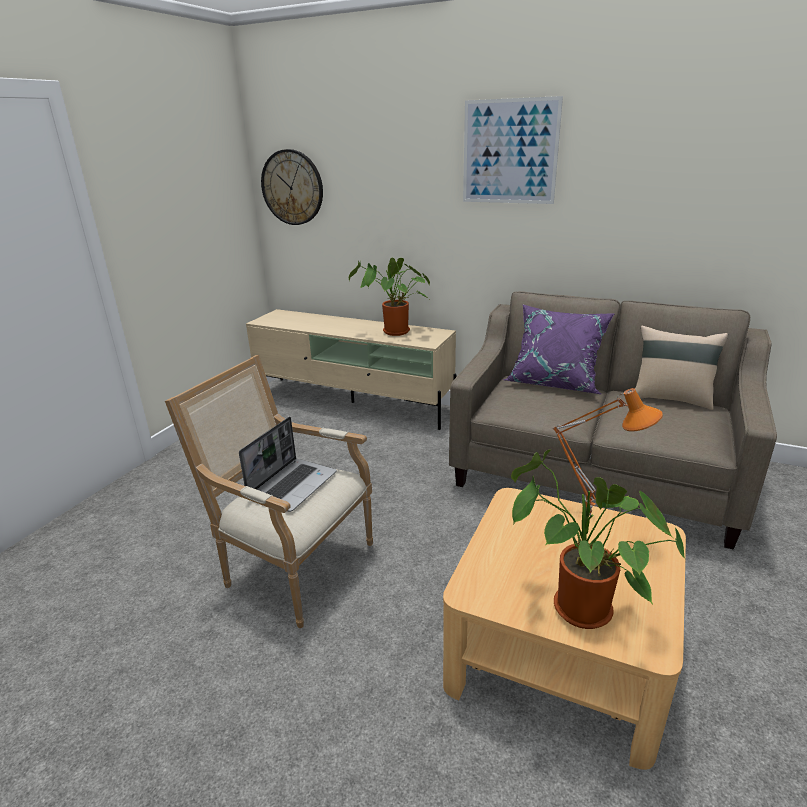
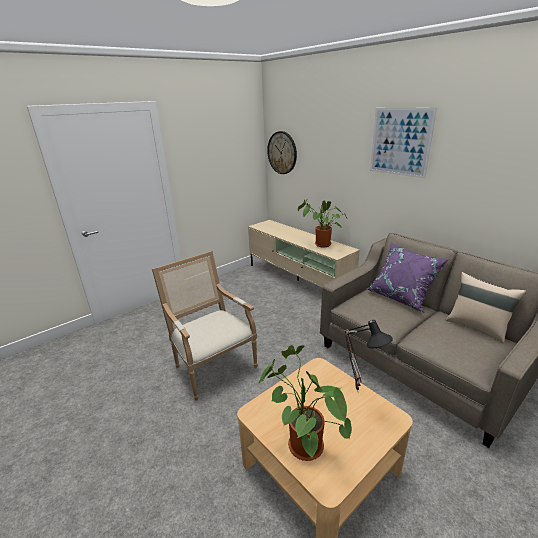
camera: 25 degrees right, 0 degrees up
laptop [239,417,337,512] -> none
orange table lamp [553,388,663,516] -> black table lamp [345,320,393,391]

